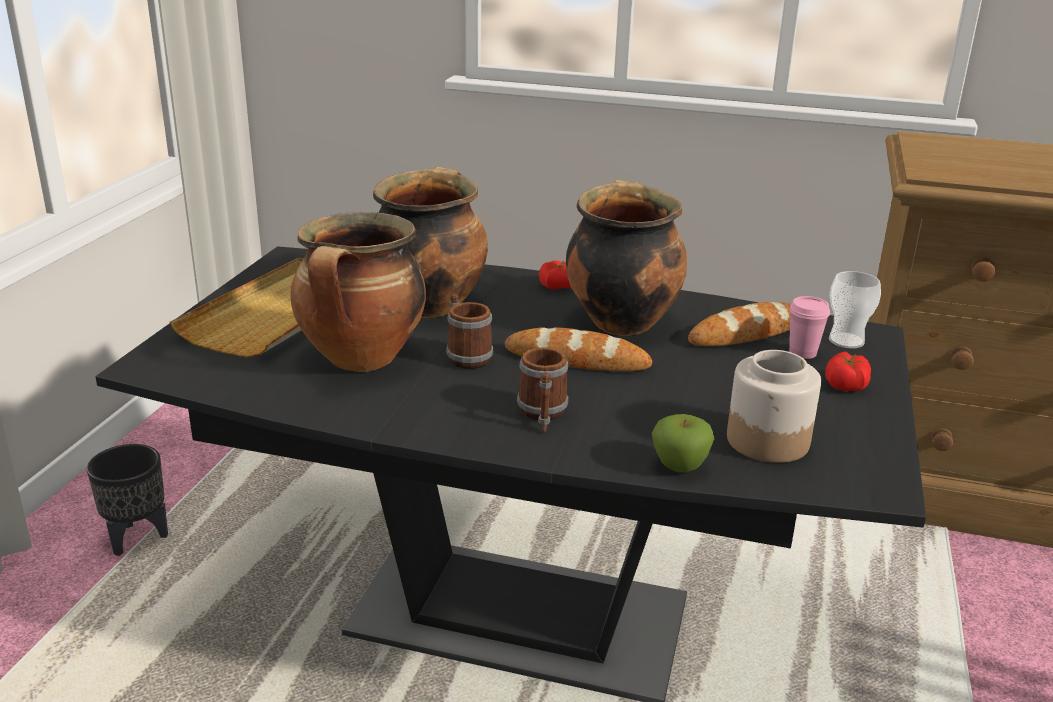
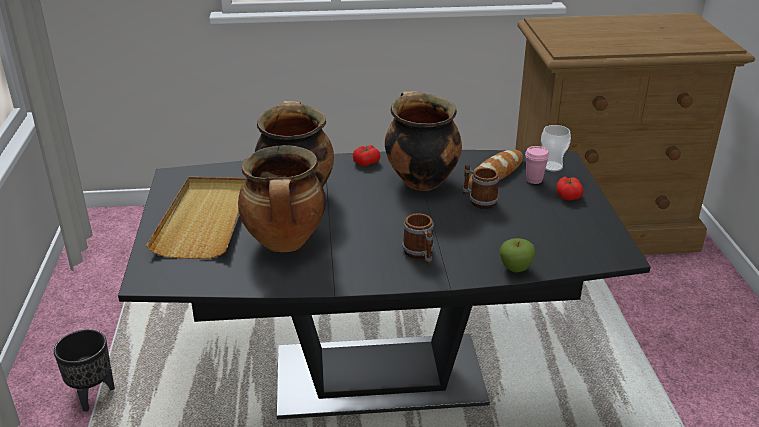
camera: 20 degrees left, 5 degrees up
mug [446,293,493,369] -> mug moved to [462,164,499,209]
bread [505,327,652,371] -> none
jar [727,350,821,463] -> none

